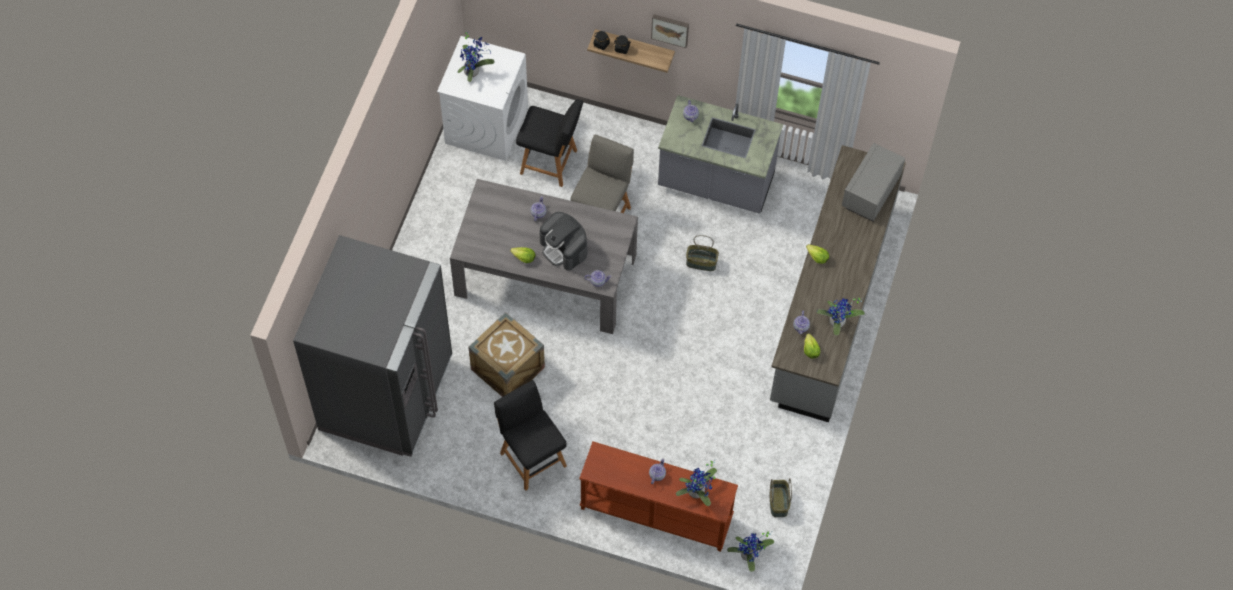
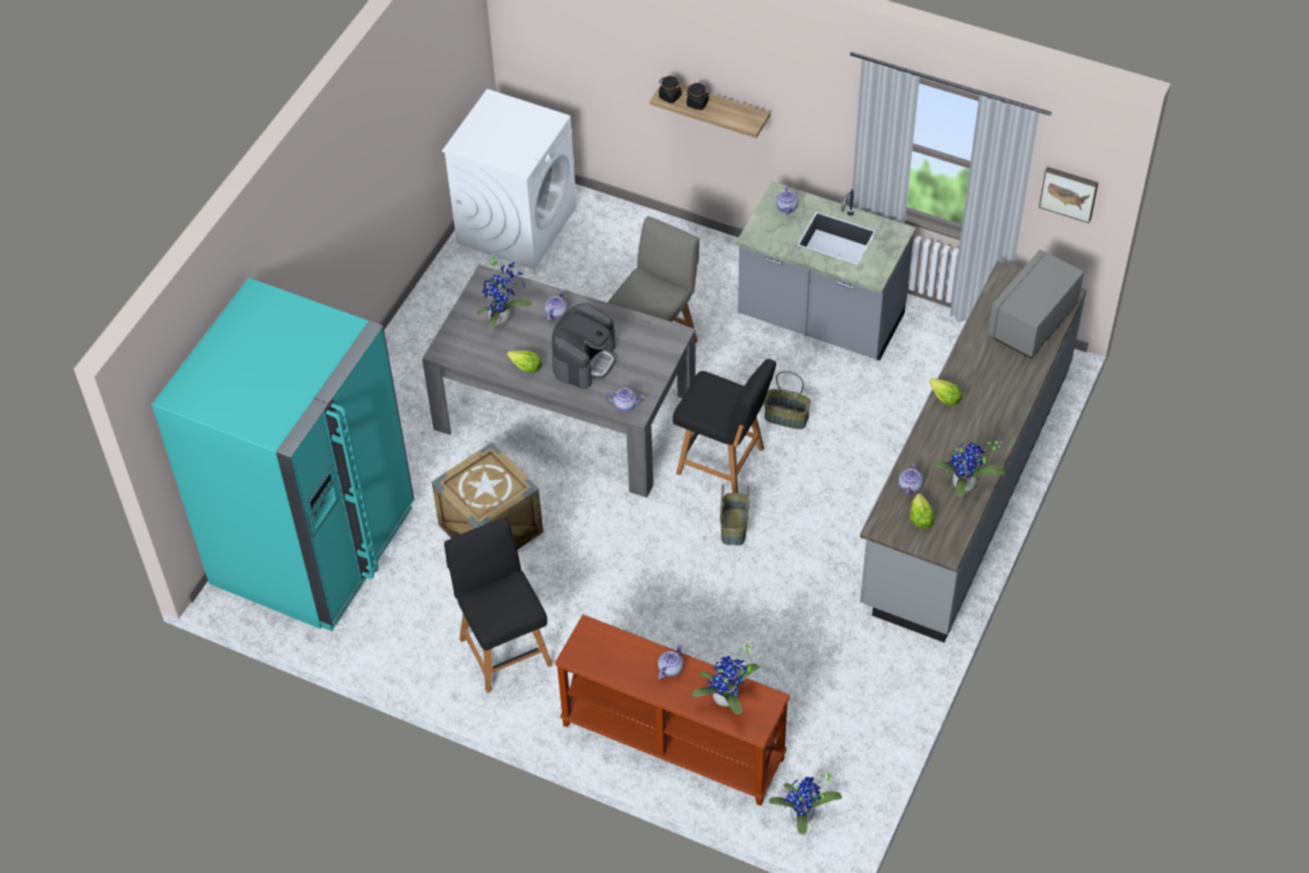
camera: 10 degrees right, 10 degrees down
grey fridge [293,235,452,457] -> turquoise fridge [152,278,414,631]
potted plant [458,31,495,82] -> potted plant moved to [477,252,532,328]
black chair [516,99,583,187] -> black chair moved to [673,359,776,493]
coffee machine [539,212,587,271] -> coffee machine turned 120 degrees counterclockwise [552,303,616,389]
picture [651,14,689,48] -> picture moved to [1039,167,1099,223]
basket [769,478,792,517] -> basket moved to [720,484,749,546]

